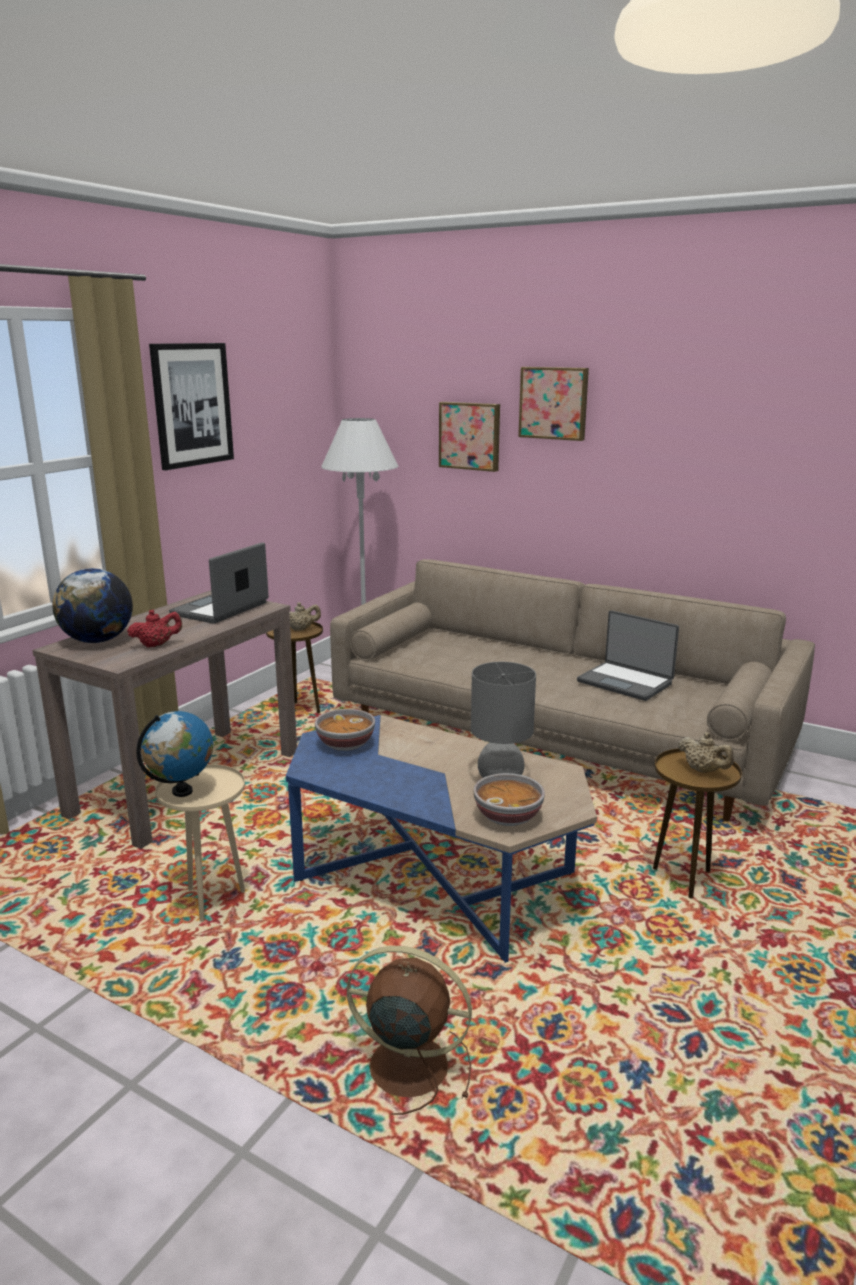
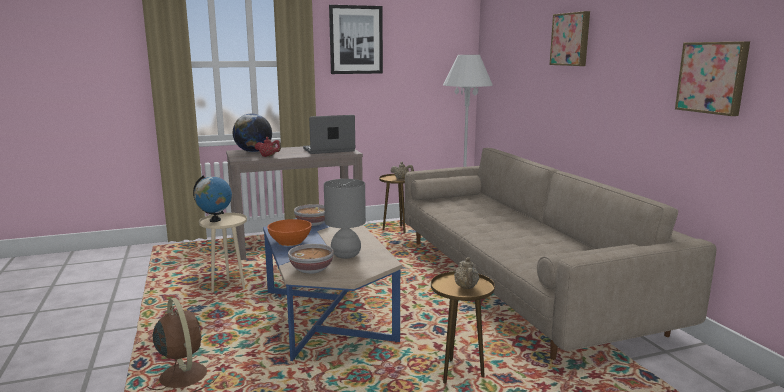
camera: 40 degrees right, 5 degrees down
picture [439,402,500,472] -> picture moved to [675,41,750,116]
laptop [577,610,679,701] -> none
none -> orange bowl [267,219,312,246]

